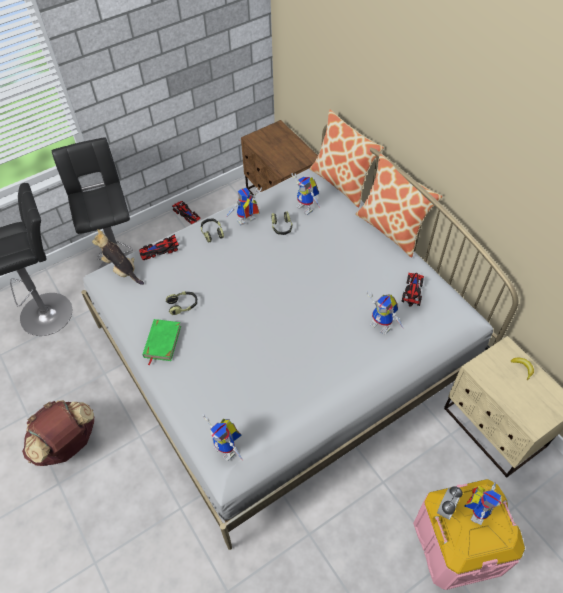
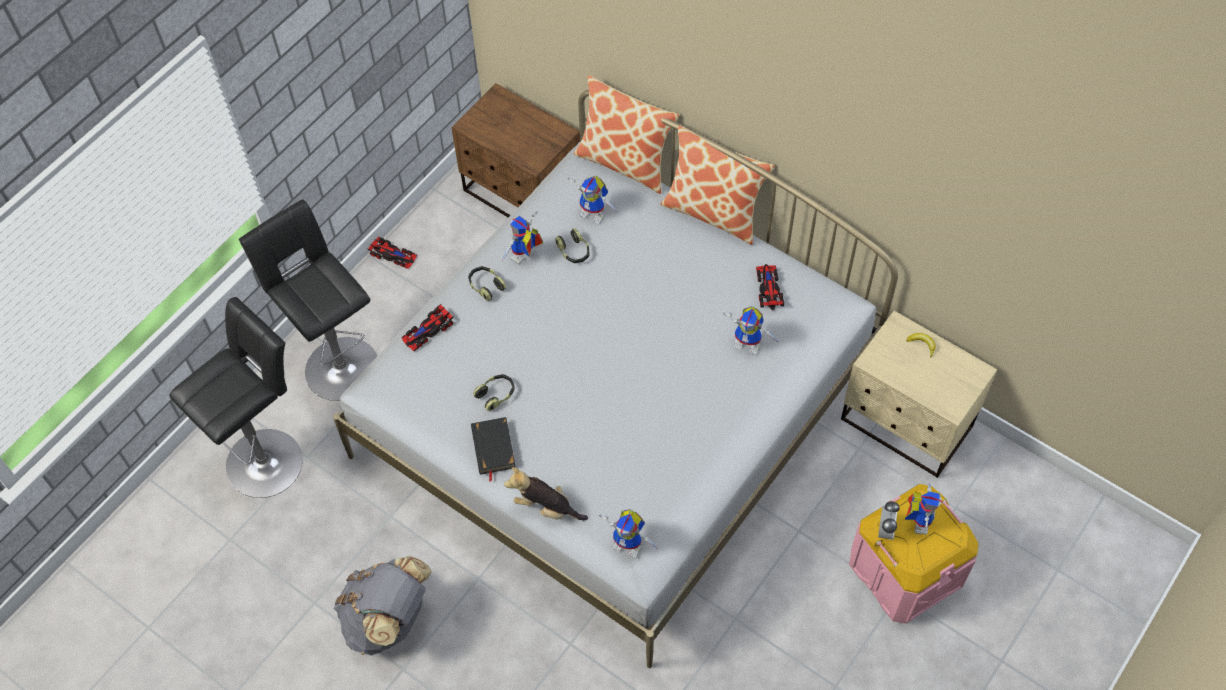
camera: 20 degrees left, 5 degrees up
brown backpack [22,400,94,466] -> grey backpack [334,556,432,655]
plush toy [92,229,144,285] -> plush toy moved to [504,467,588,520]
green book [143,319,181,366] -> black book [471,417,516,482]

